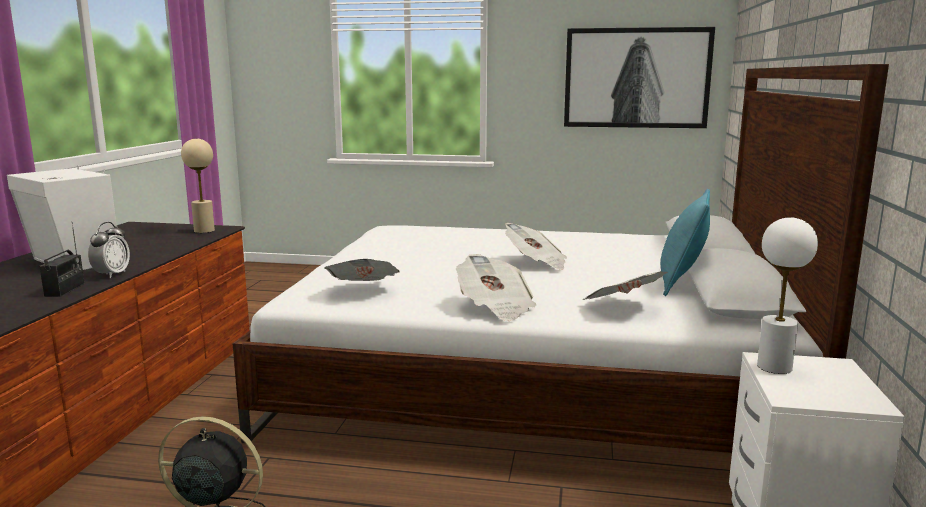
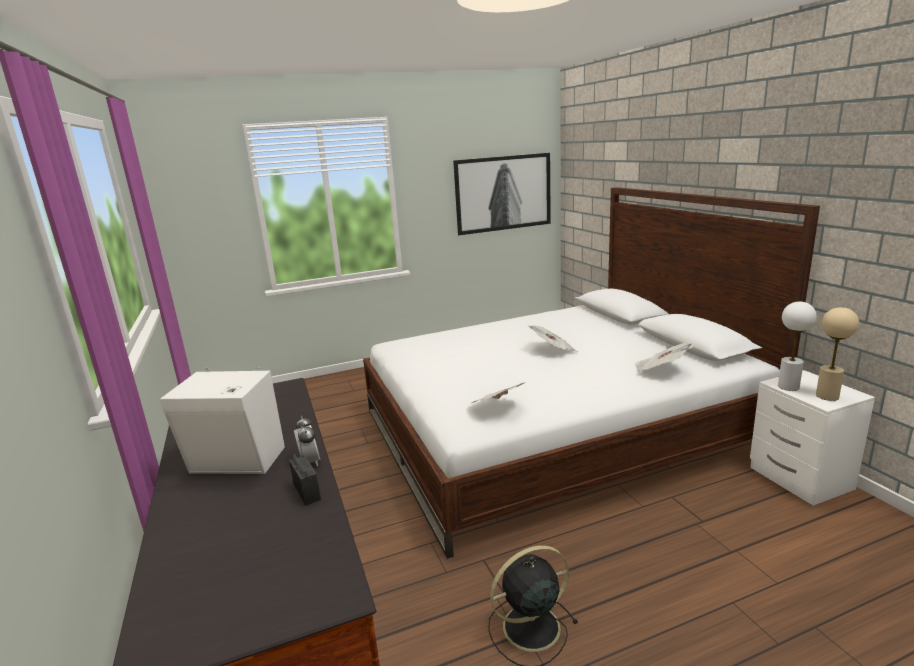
camera: 30 degrees left, 5 degrees up
beige table lamp [181,139,215,233] -> beige table lamp moved to [816,307,859,401]
newspaper [456,254,536,321] -> none
turquoise pillow [661,189,710,296] -> none

